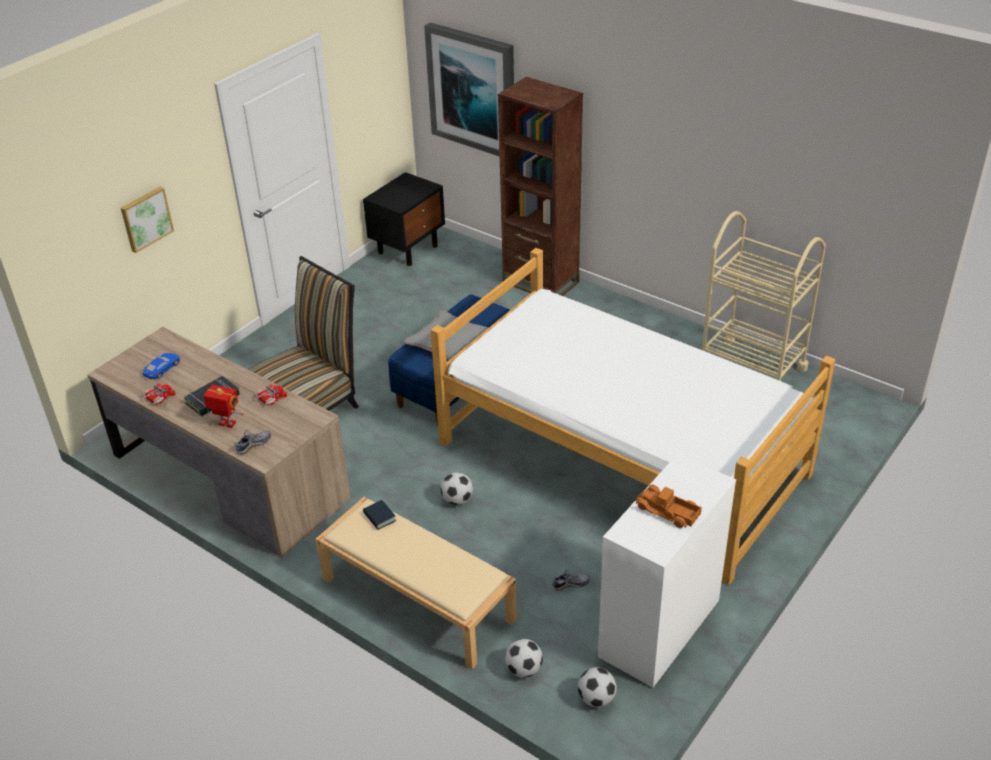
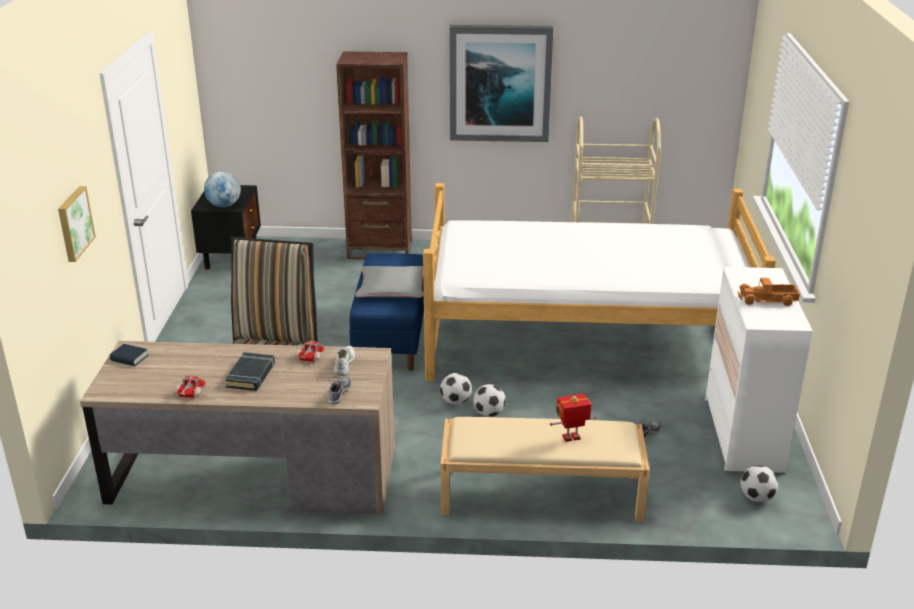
camera: 35 degrees left, 10 degrees down
blue toy car [142,353,180,379] -> none
toy robot [203,385,243,428] -> toy robot moved to [550,394,596,442]
book [363,500,396,530] -> book moved to [110,344,148,366]
picture [424,23,514,157] -> picture moved to [450,25,553,142]
football [505,639,543,678] -> football moved to [440,373,472,405]
none -> globe [204,171,241,207]
none -> white shoe [334,346,355,376]

